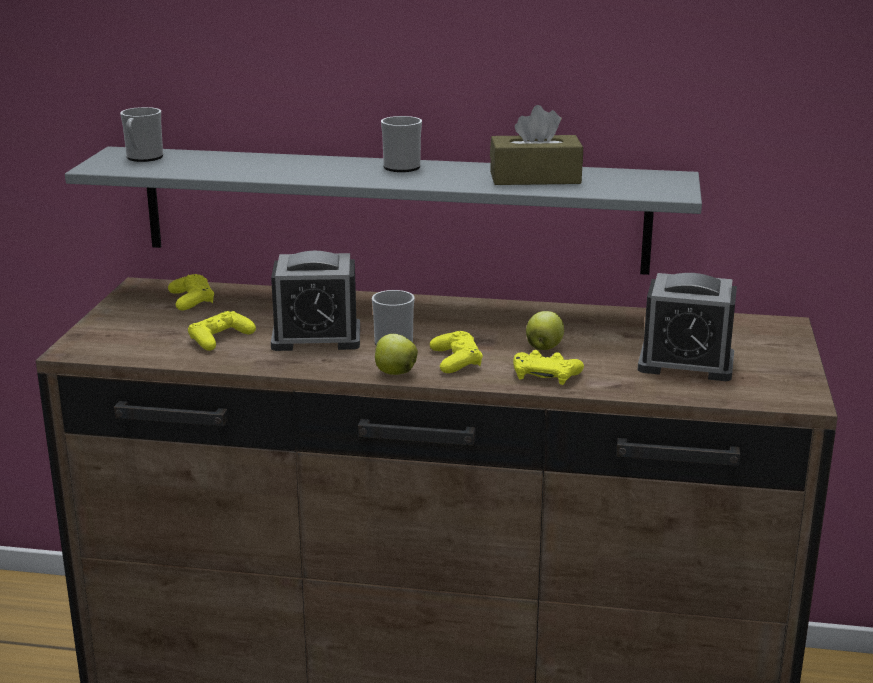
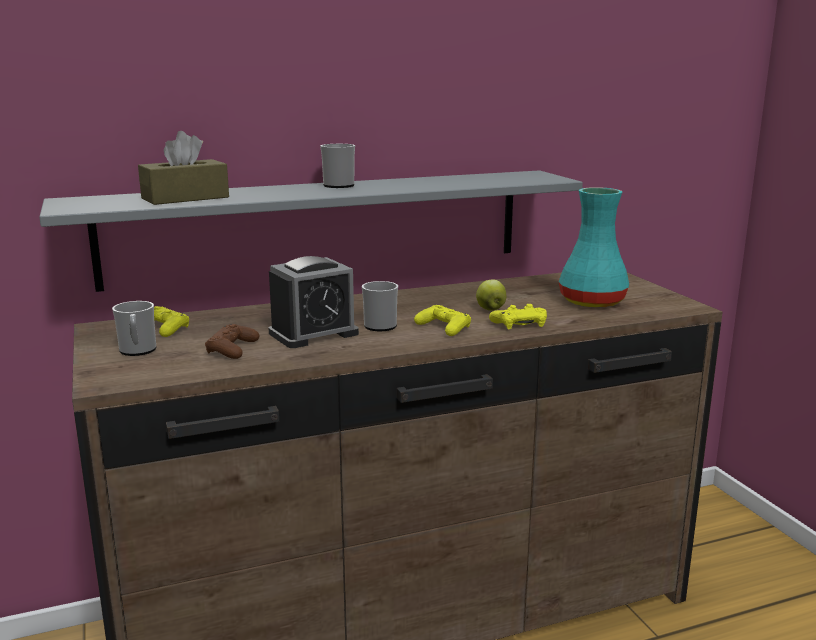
camera: 30 degrees left, 5 degrees down
mug [120,107,163,162] -> mug moved to [112,301,156,356]
yellow game controller [188,311,256,351] -> brown game controller [205,324,259,359]
apple [375,334,418,375] -> none
brown tissue box [490,105,583,185] -> brown tissue box moved to [138,131,229,205]
alarm clock [638,273,737,381] -> turquoise vase [559,187,629,308]

